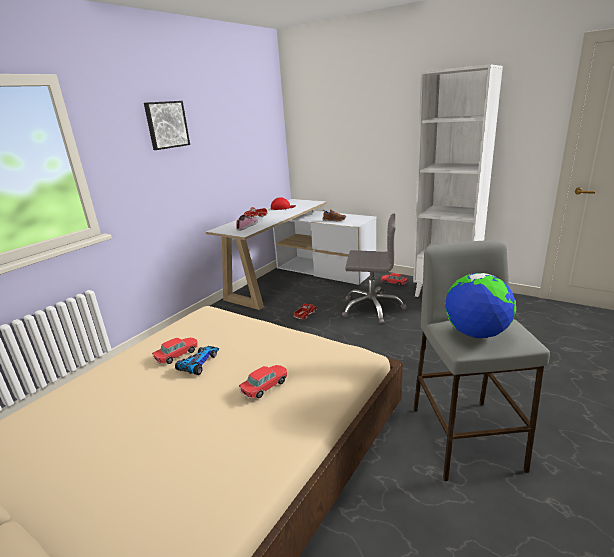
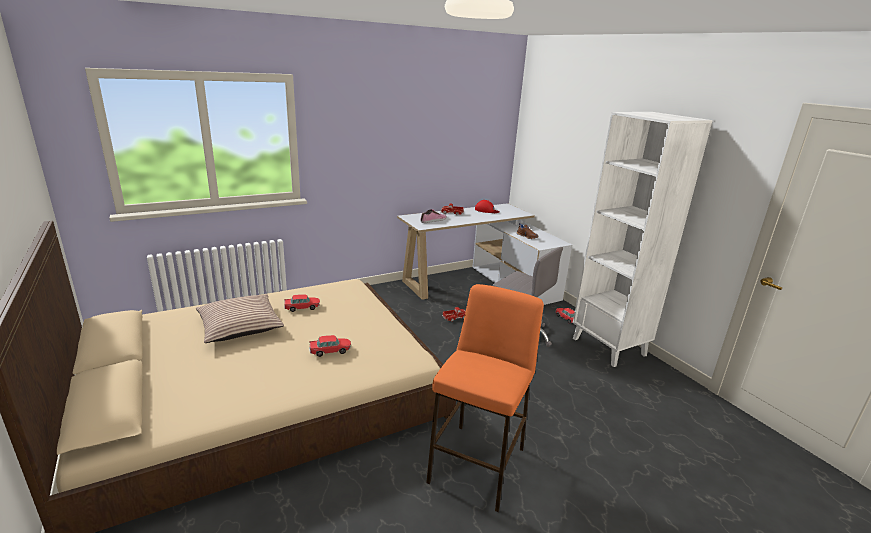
camera: 25 degrees right, 0 degrees up
picture [144,101,190,150] -> none
toy car [175,346,219,375] -> none
grey stool [413,241,550,481] -> orange stool [426,284,544,512]
globe [445,273,516,338] -> none
none -> pillow [196,294,284,343]

